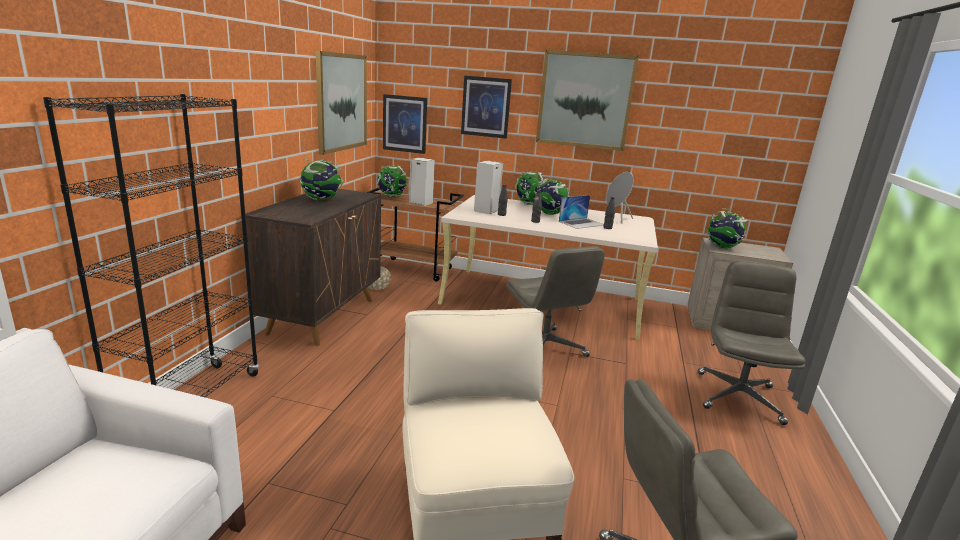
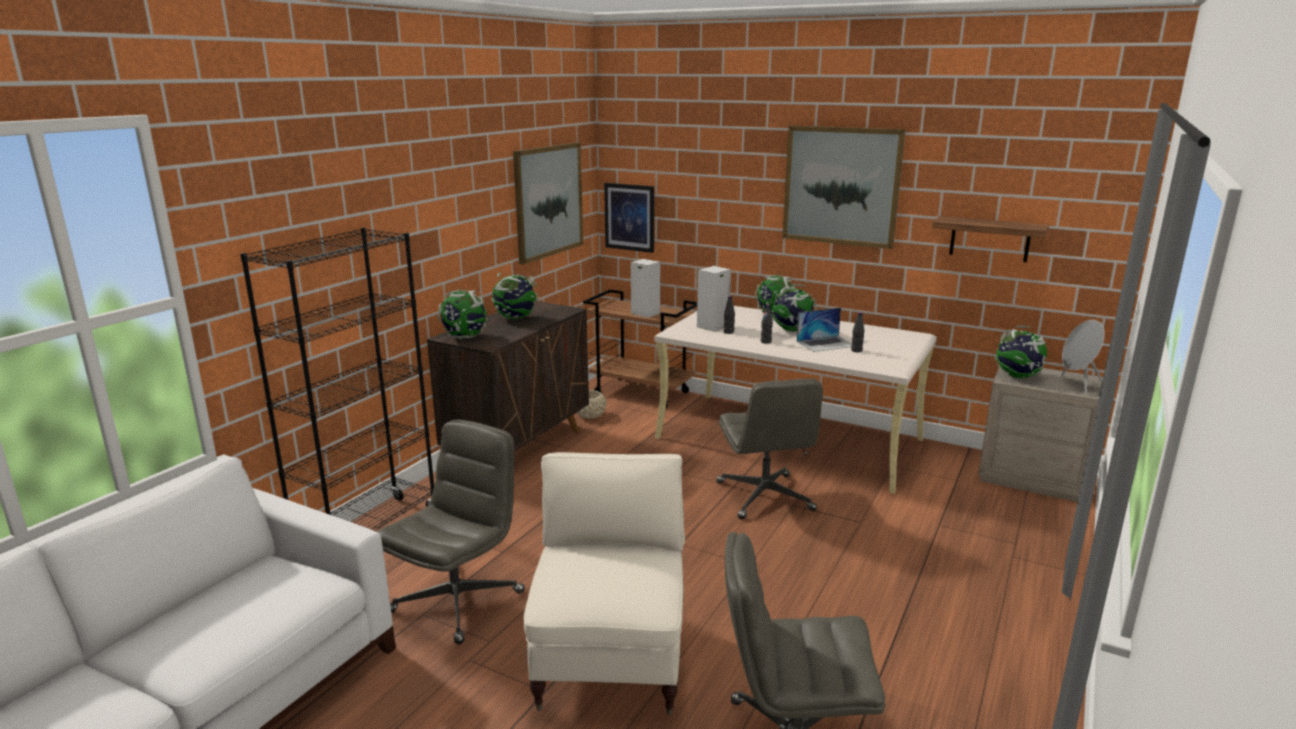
camera: 15 degrees right, 0 degrees up
globe [377,165,408,197] -> globe moved to [438,289,488,339]
picture [461,76,512,139] -> none
grey speaker [606,172,633,224] -> grey speaker moved to [1060,320,1104,395]
grey office chair [698,261,805,425] -> grey office chair moved to [377,420,525,644]
none -> shelf [932,216,1049,262]

